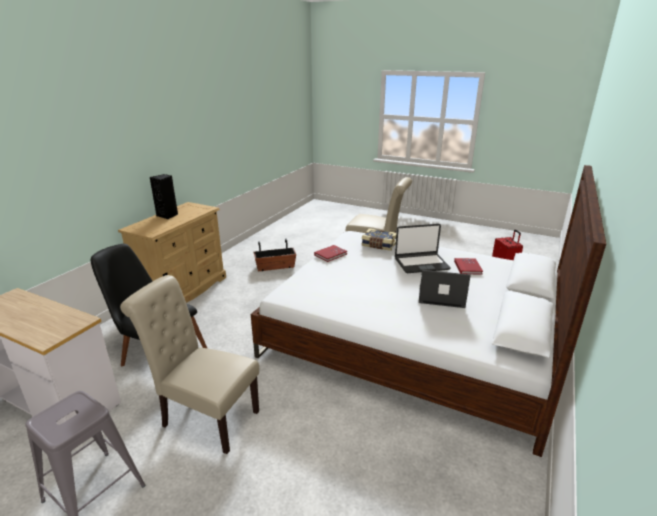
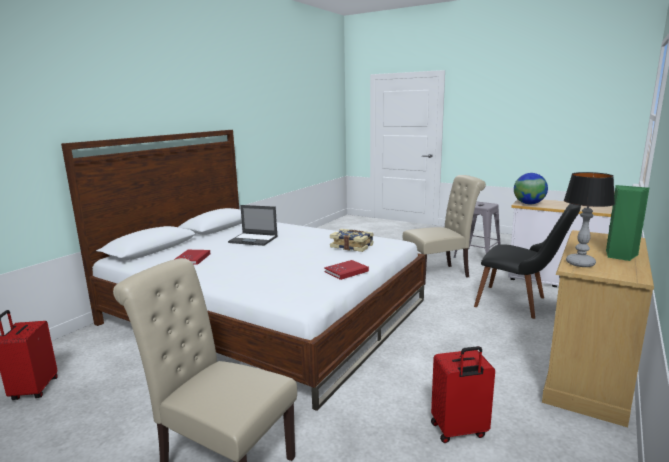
camera: 175 degrees left, 10 degrees down
beige chair [120,275,259,454] -> beige chair turned 45 degrees counterclockwise [403,175,486,285]
black speaker [150,174,178,219] -> green speaker [606,185,649,261]
planter [254,239,296,271] -> red suitcase [431,346,495,443]
book [361,228,396,251] -> book moved to [330,229,374,252]
laptop [395,224,451,273] -> none
none -> globe [514,173,548,204]
none -> table lamp [564,172,615,267]

